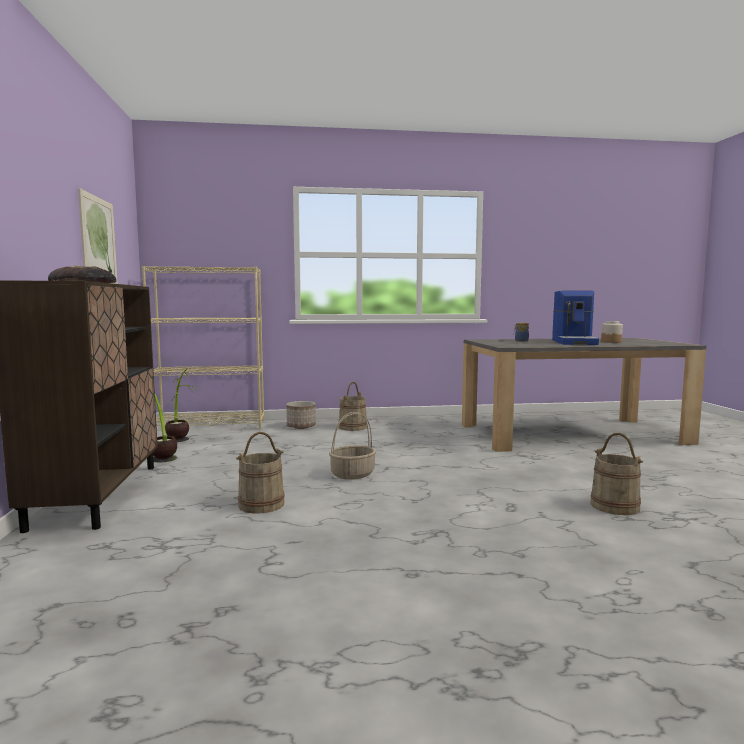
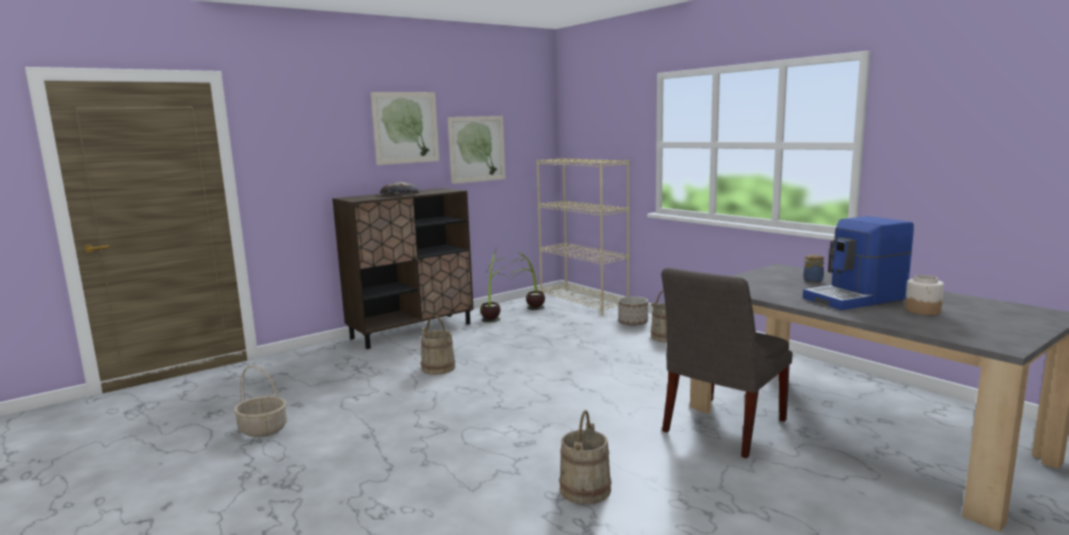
camera: 60 degrees right, 5 degrees up
basket [329,412,376,480] -> basket moved to [234,365,287,437]
none -> picture [371,92,439,165]
none -> grey chair [661,268,793,458]

